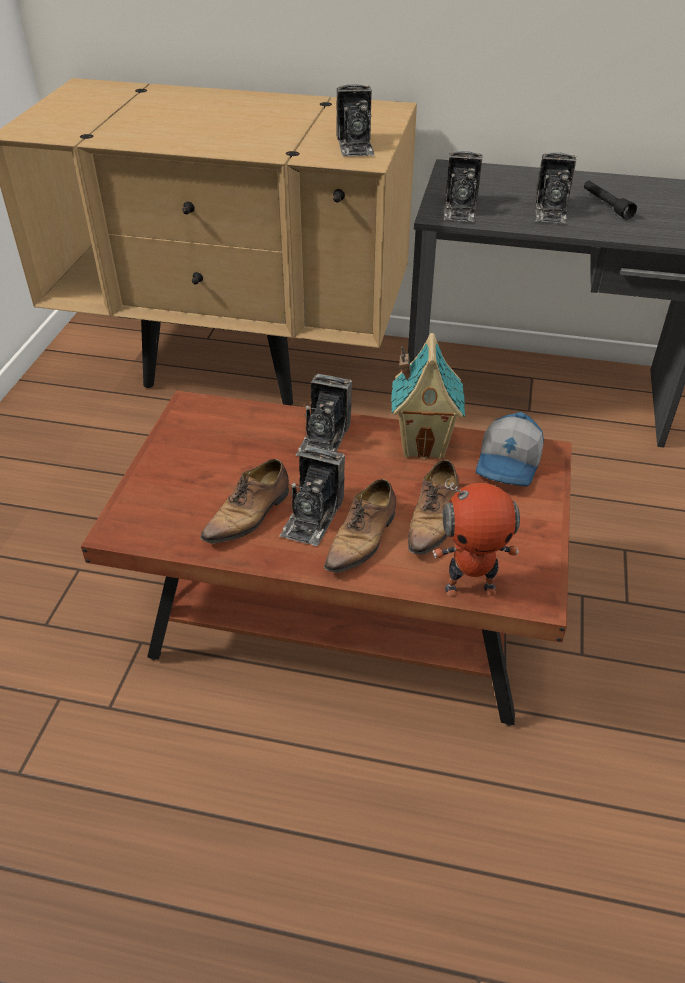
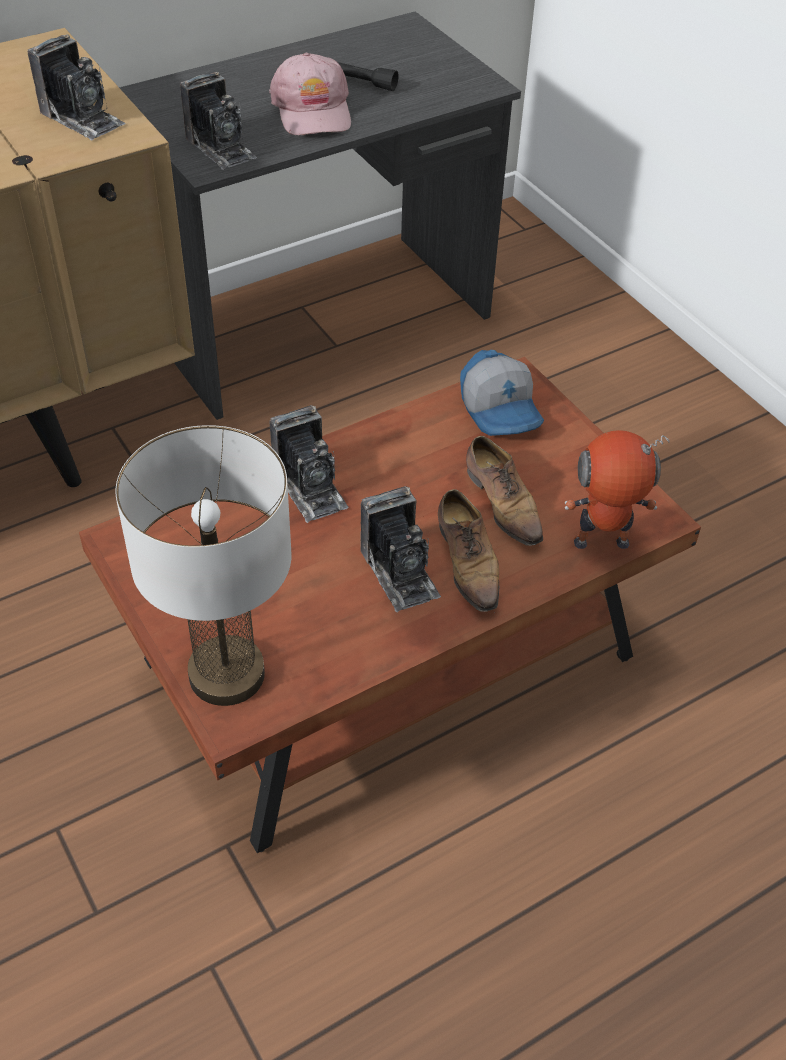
camera: 45 degrees left, 5 degrees up
shoe [200,459,289,544] -> none
toy house [391,333,465,460] -> none
toy robot [433,478,520,597] -> toy robot turned 135 degrees counterclockwise [565,430,670,549]
camera [535,152,576,224] -> pink cap [269,52,351,135]
none -> table lamp [116,425,292,706]

